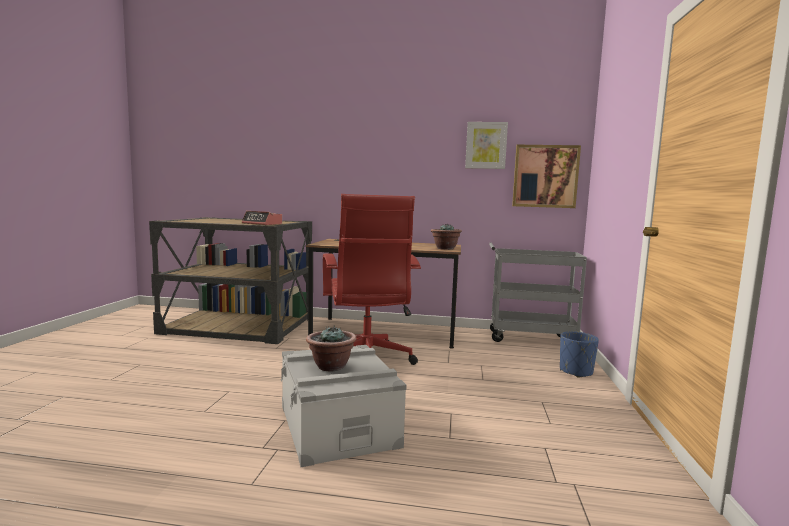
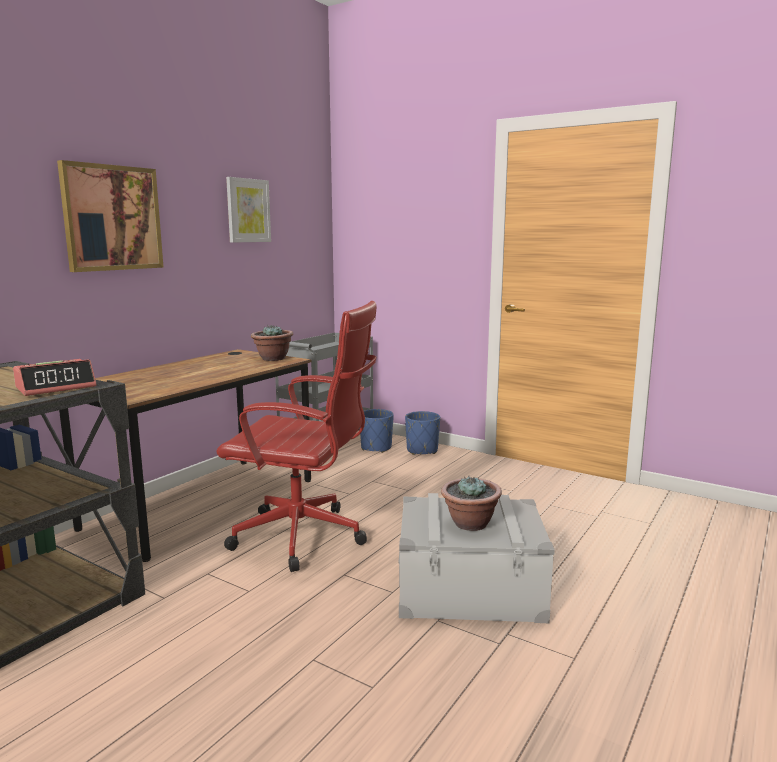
camera: 65 degrees left, 5 degrees up
picture [512,145,581,208] -> picture moved to [57,160,164,272]
none -> blue planter [360,409,394,453]

